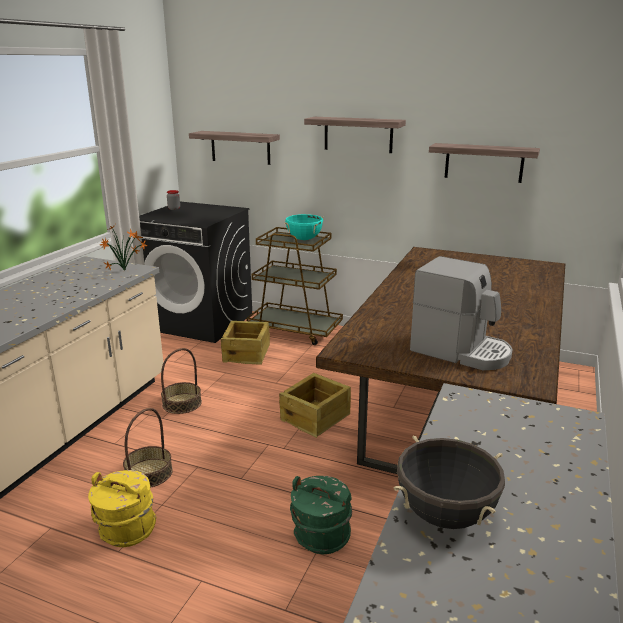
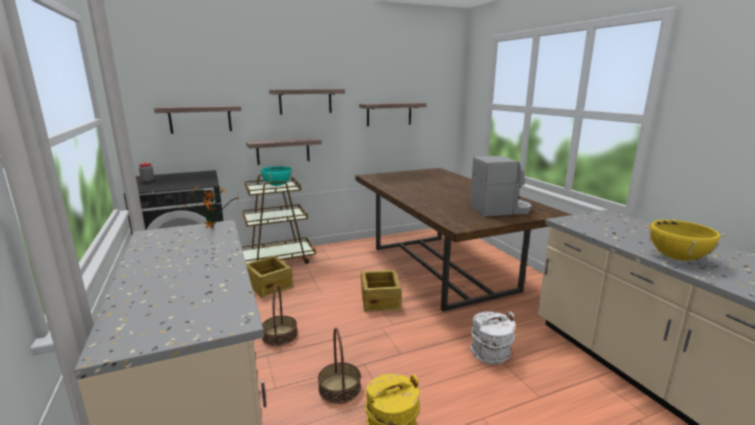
camera: 45 degrees left, 5 degrees down
green bucket [290,476,352,554] -> white bucket [470,311,515,364]
black cooking pot [394,436,505,529] -> yellow cooking pot [643,219,727,261]
none -> shelf [246,138,322,165]

